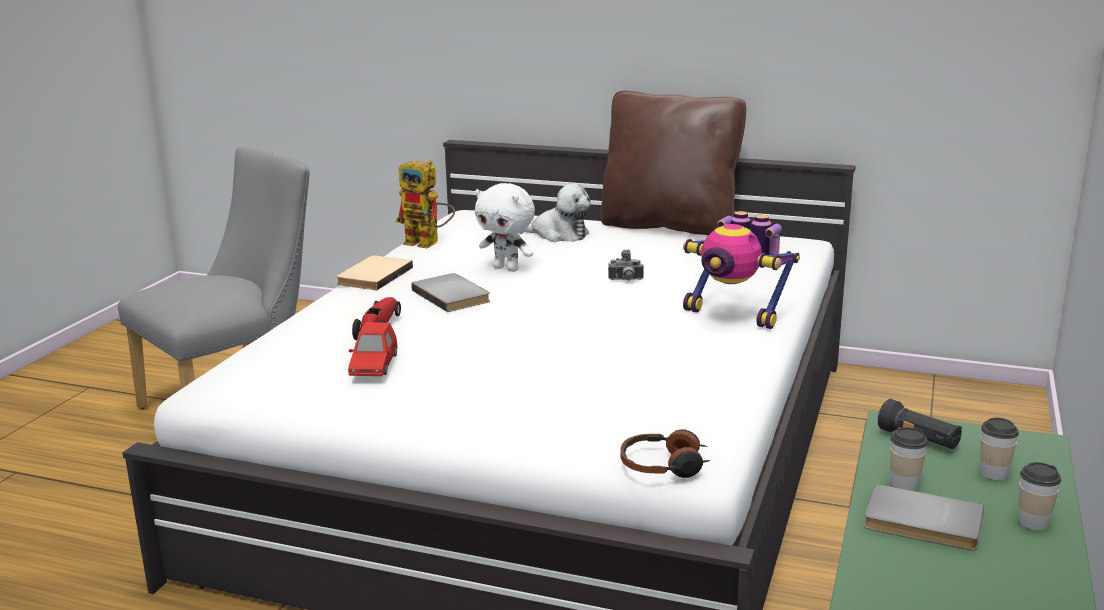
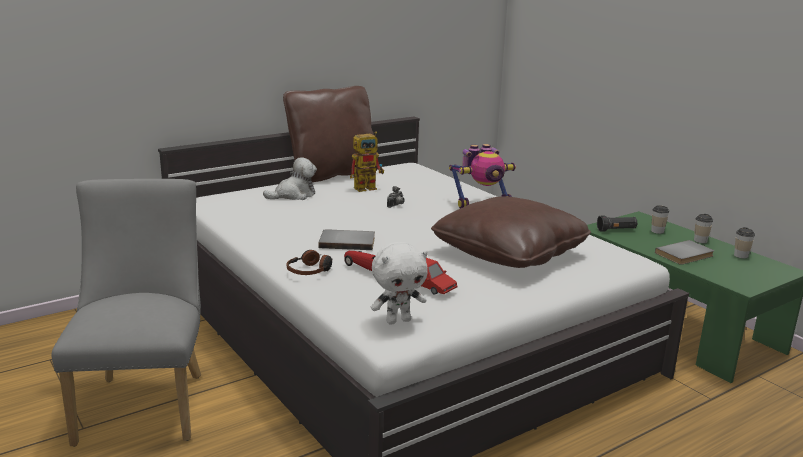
camera: 55 degrees left, 0 degrees up
beige book [336,255,413,290] -> none
toy robot [396,160,455,248] -> toy robot moved to [350,131,384,192]
white plush toy [475,183,535,272] -> white plush toy moved to [371,242,428,325]
headphones [620,429,710,478] -> headphones moved to [287,250,333,275]
cup [890,427,928,491] -> cup moved to [734,227,755,258]
none -> brown pillow [431,196,591,268]

